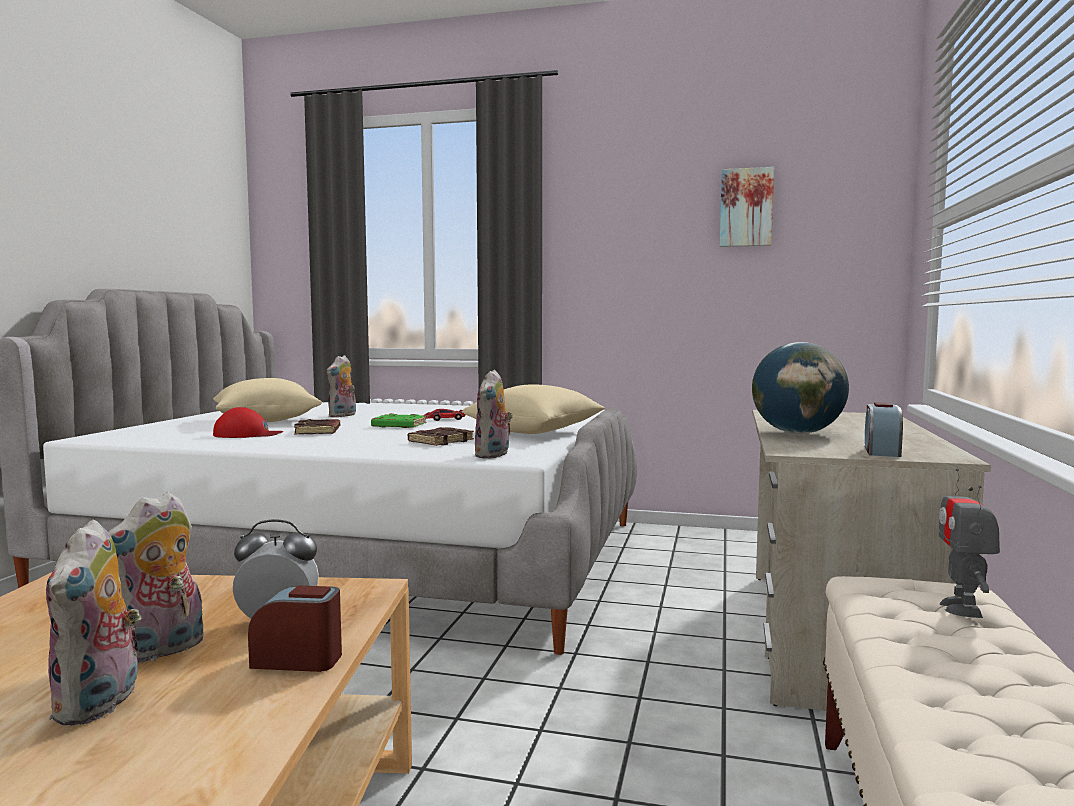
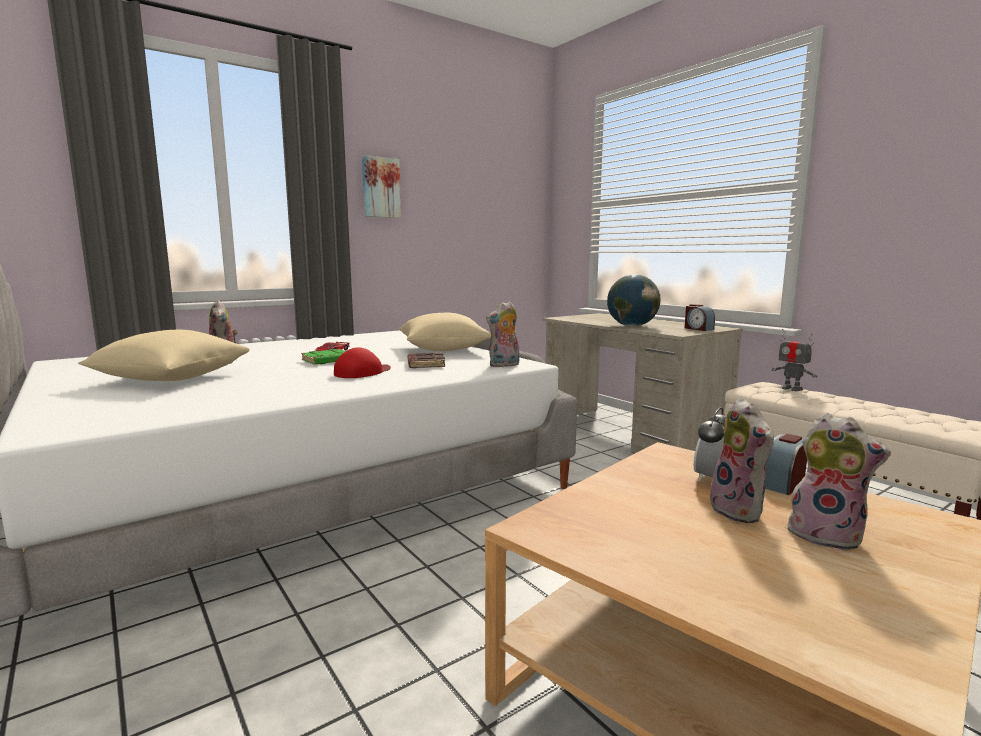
camera: 50 degrees left, 5 degrees up
red cap [213,407,283,438] -> red cap moved to [334,347,391,378]
brown book [294,419,340,434] -> none
plush toy [474,370,513,459] -> plush toy turned 90 degrees clockwise [486,301,519,367]
picture [720,167,774,247] -> picture moved to [362,155,401,218]

